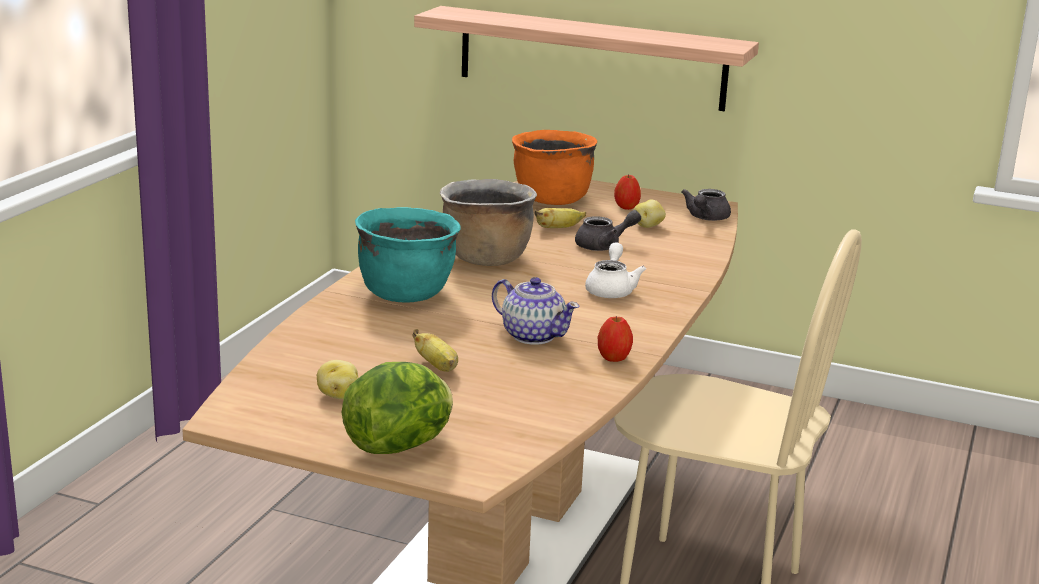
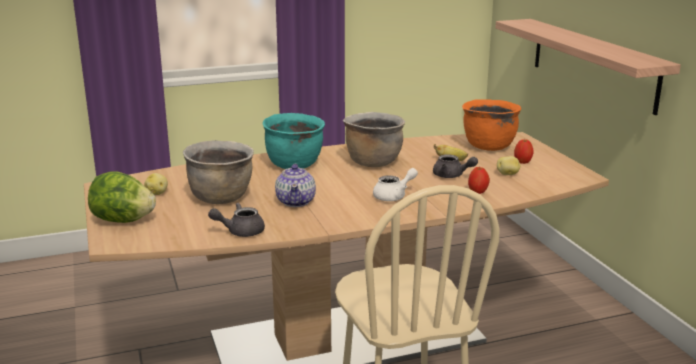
camera: 50 degrees right, 0 degrees up
banana [413,329,458,372] -> brown cooking pot [183,140,254,204]
apple [598,316,633,362] -> apple moved to [468,166,490,194]
grey teapot [681,189,731,221] -> grey teapot moved to [208,203,265,237]

